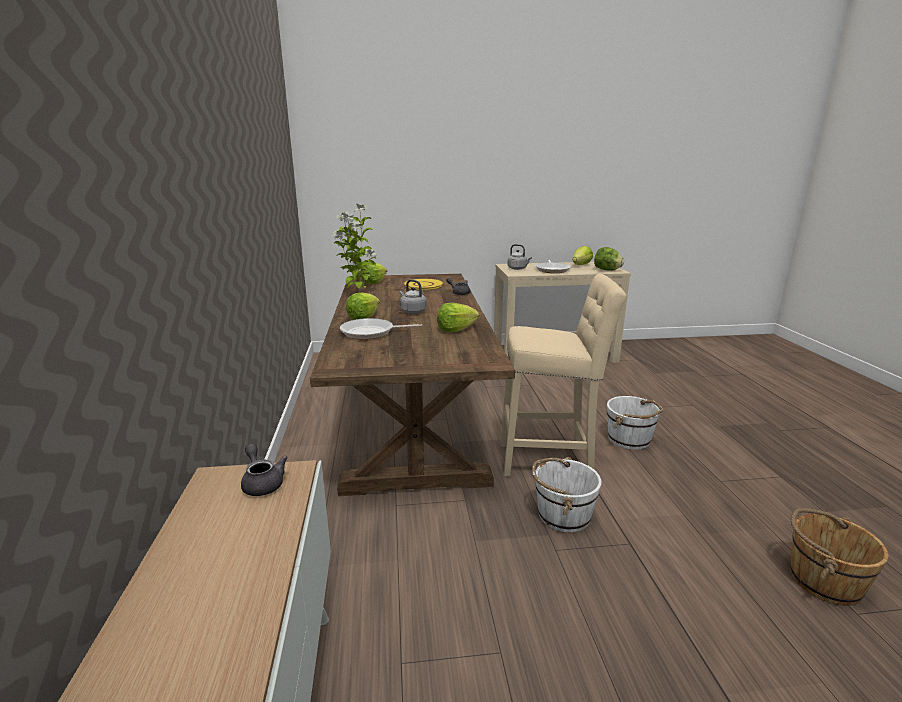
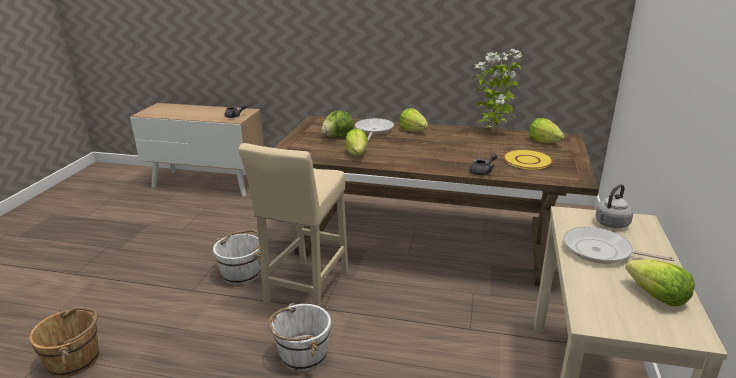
camera: 110 degrees right, 5 degrees up
grey kettle [400,280,427,314] -> none
lettuce [594,247,624,271] -> lettuce moved to [322,110,354,137]

